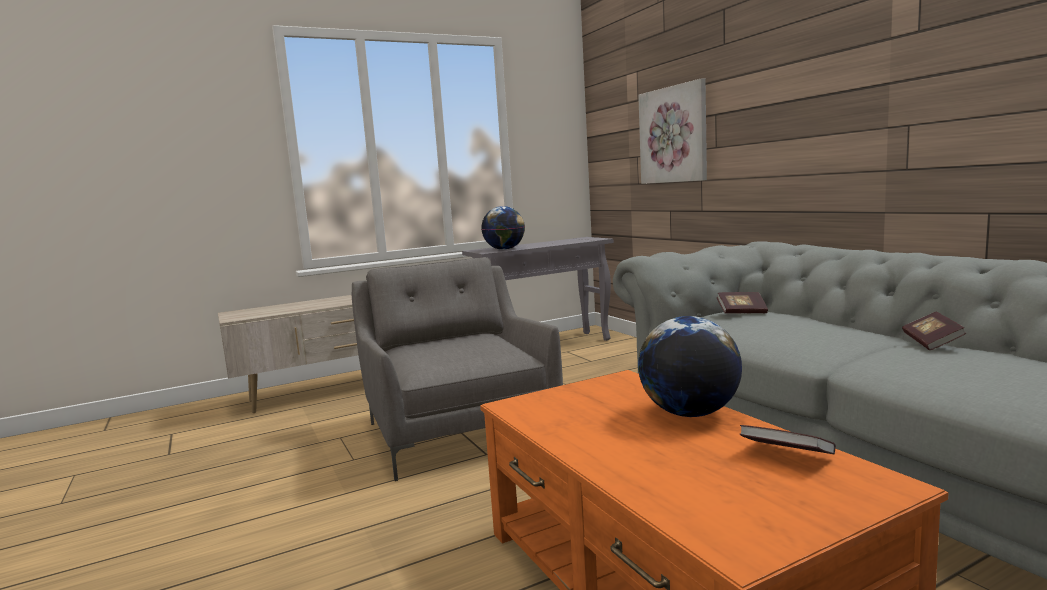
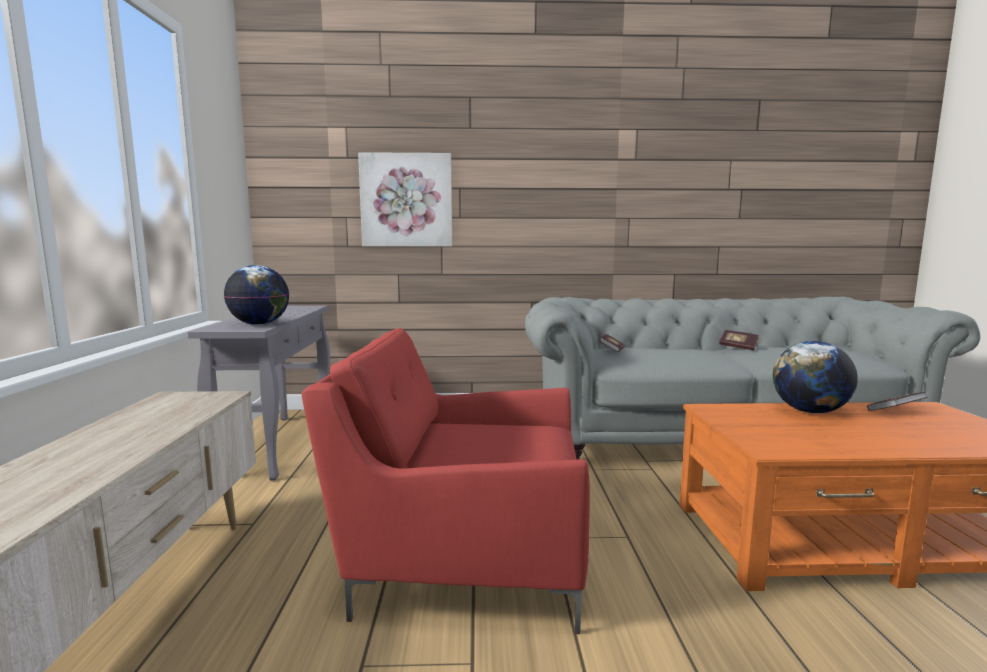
camera: 65 degrees left, 0 degrees up
grey armchair [352,257,563,481] -> red armchair [302,328,590,634]

